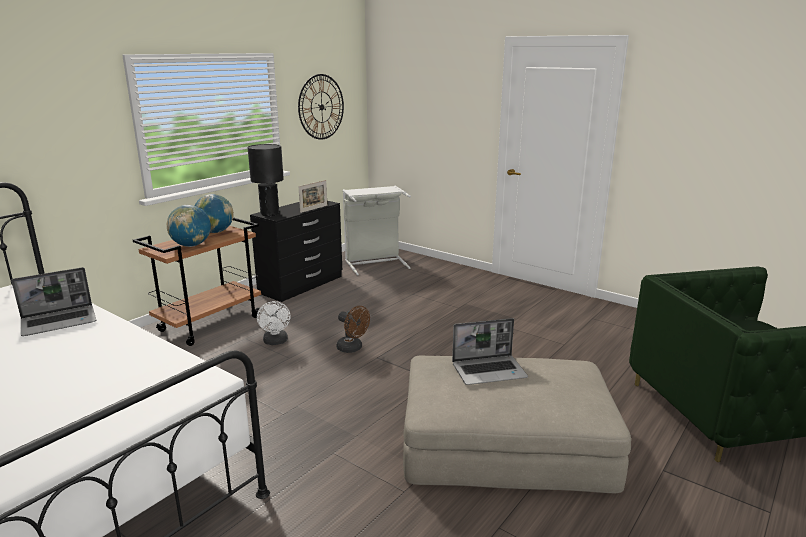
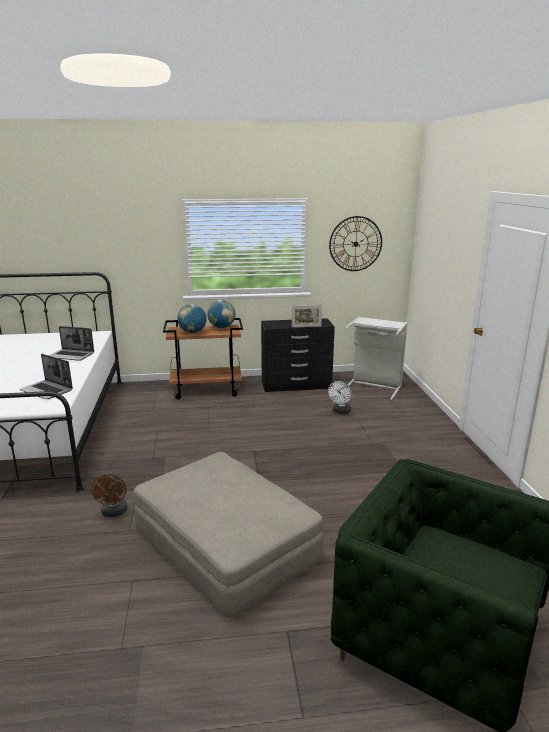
camera: 45 degrees right, 0 degrees up
black table lamp [247,144,284,216] -> none
white fan [257,301,291,345] -> white fan moved to [328,381,351,414]
brown fan [337,306,370,353] -> brown fan moved to [91,473,127,517]
laptop [452,318,528,385] -> laptop moved to [19,354,73,399]

